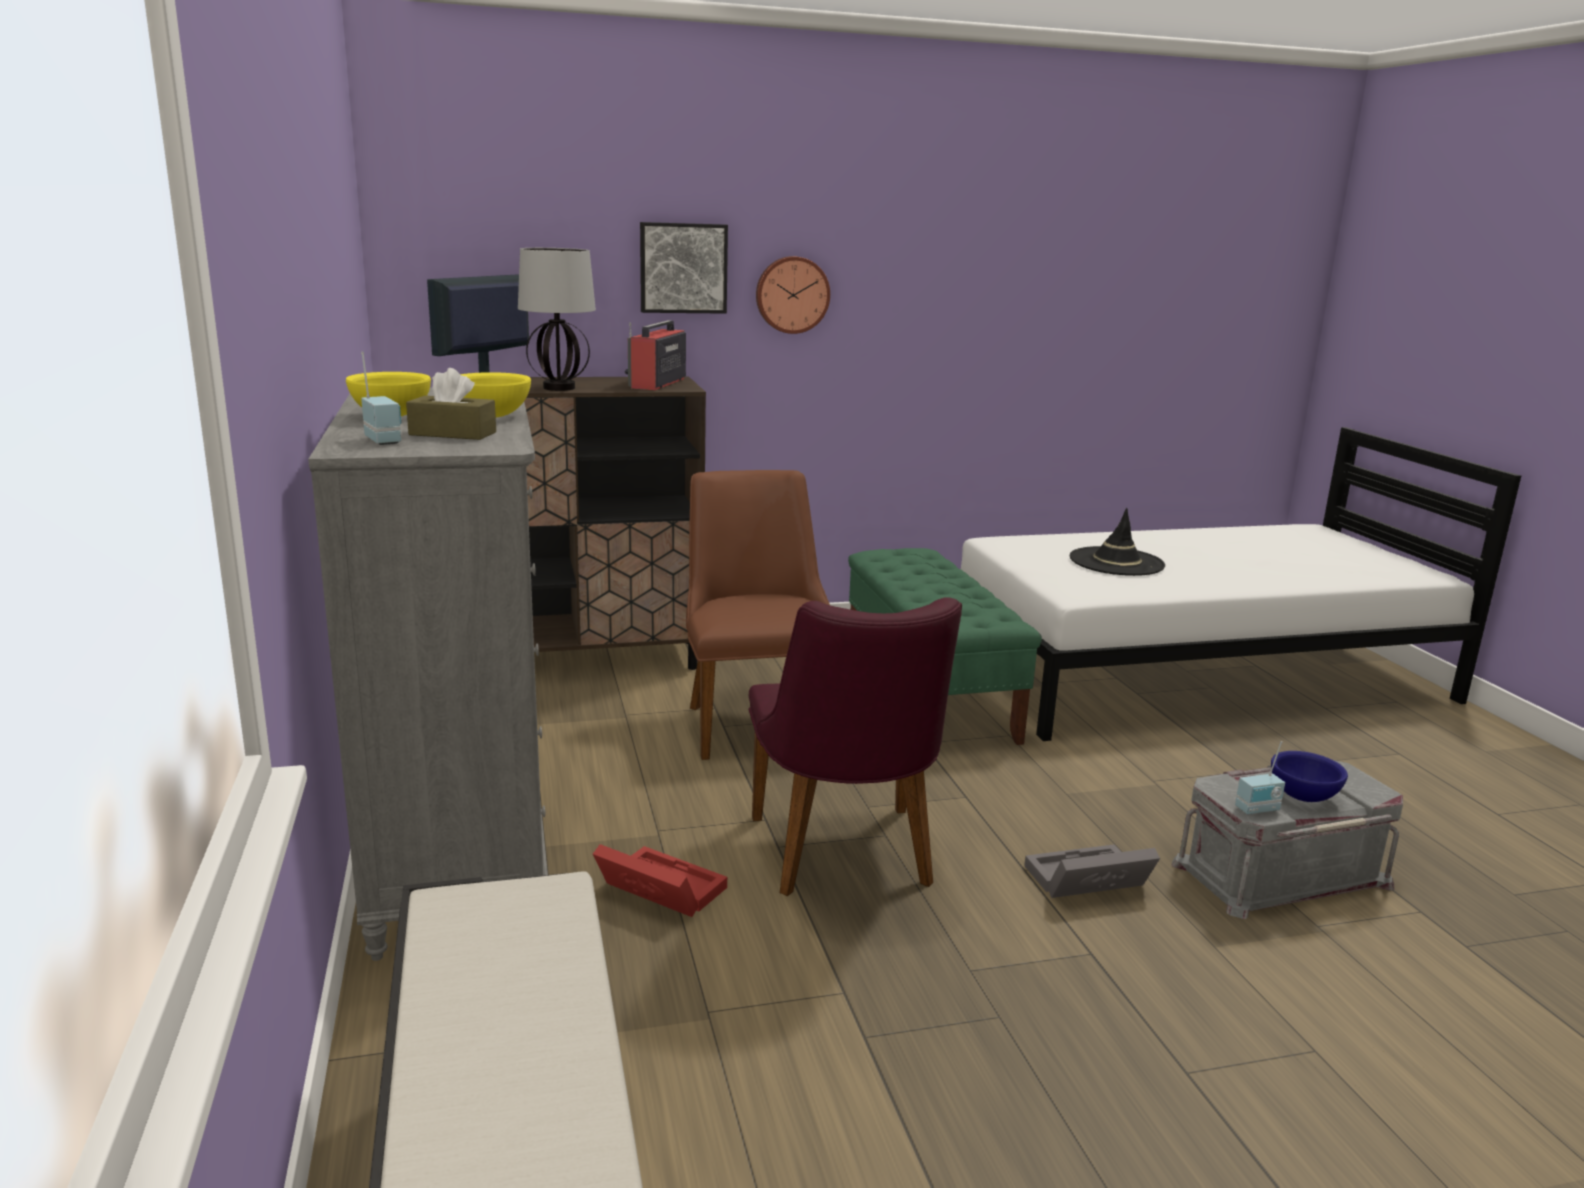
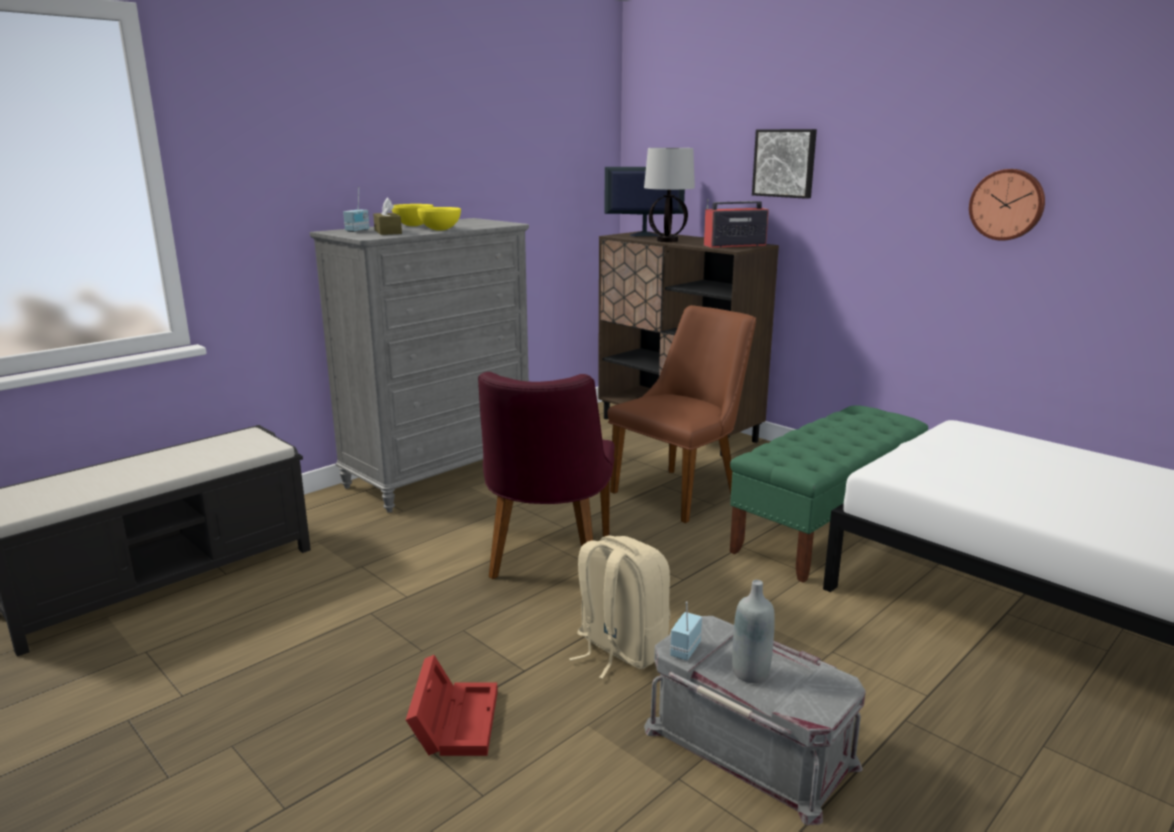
camera: 60 degrees right, 0 degrees up
red storage box [593,844,727,917] -> red storage box moved to [406,655,498,756]
purple chair [749,597,962,896] -> purple chair turned 45 degrees counterclockwise [478,372,615,579]
wall clock [756,256,830,334] -> wall clock moved to [969,169,1045,241]
grey storage box [1024,844,1160,898] -> beige backpack [569,535,670,679]
black hat [1070,508,1165,576] -> none
radio [1235,741,1285,815] -> radio turned 75 degrees clockwise [670,601,702,660]
blue bowl [1271,751,1348,802] -> grey bottle [732,580,775,683]

